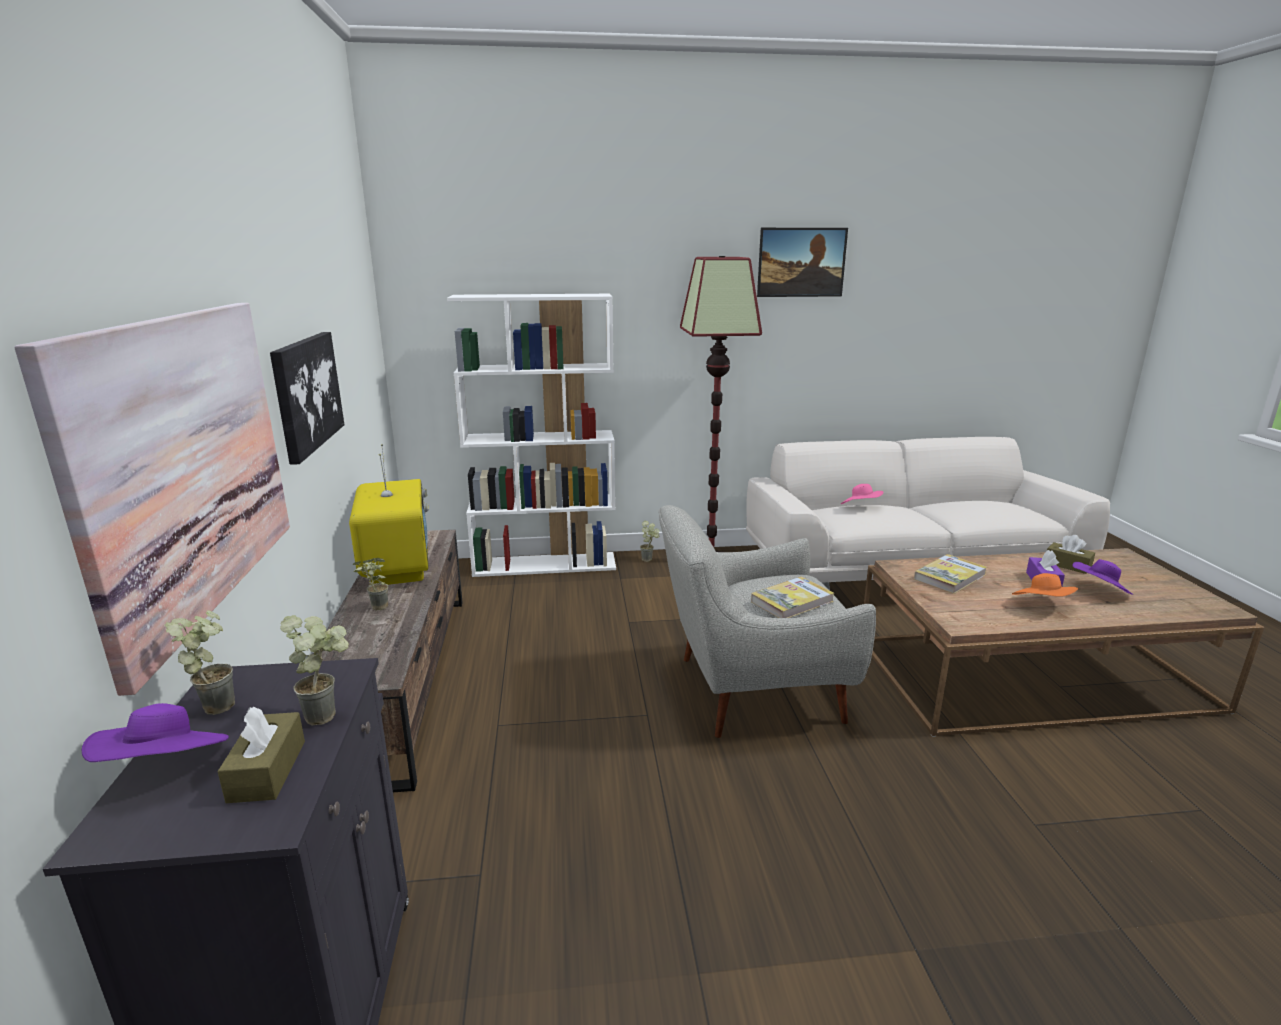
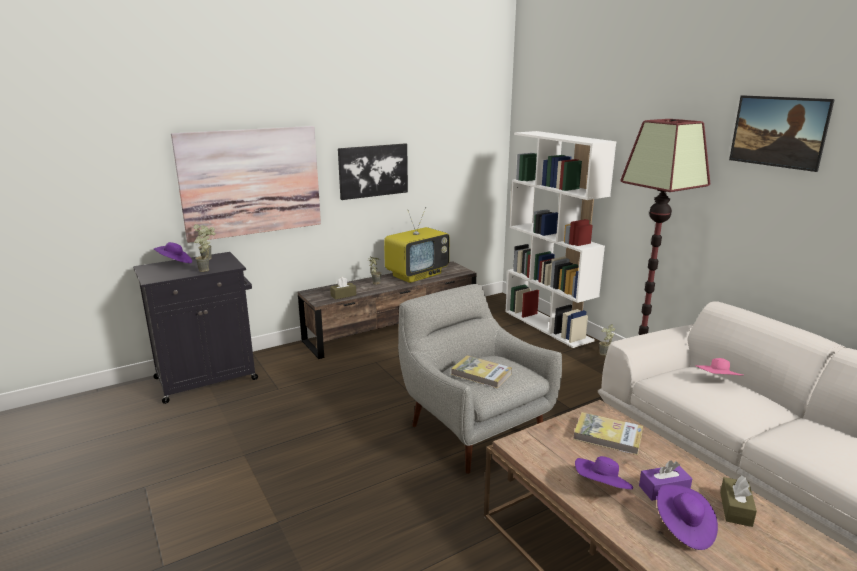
camera: 65 degrees right, 0 degrees up
brown tissue box [217,707,305,803] -> brown tissue box moved to [330,277,356,300]
orange hat [1012,573,1078,597] -> purple hat [575,456,633,489]

